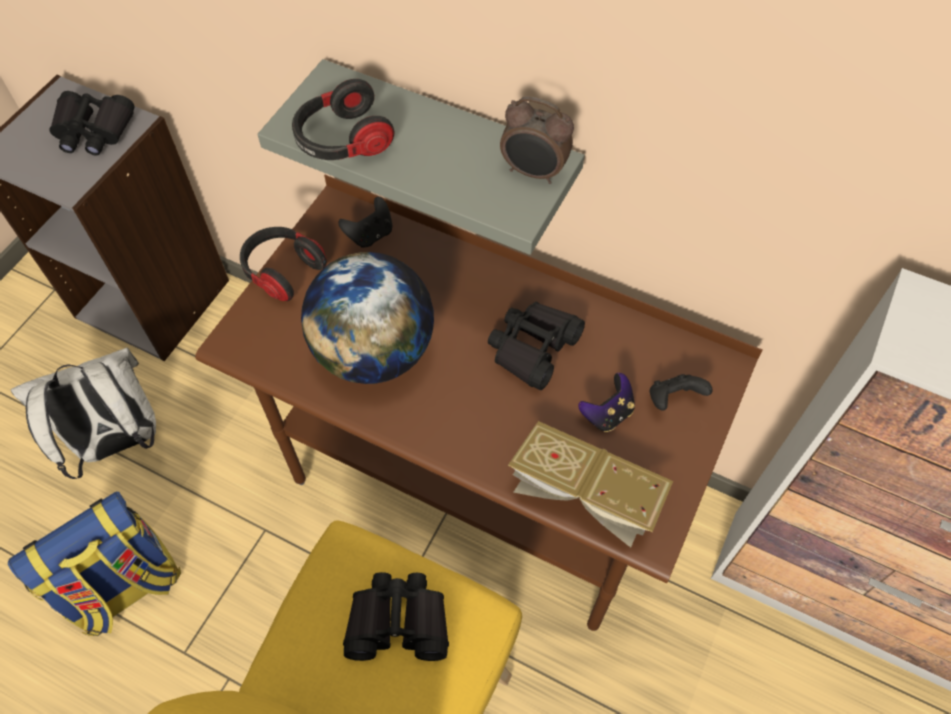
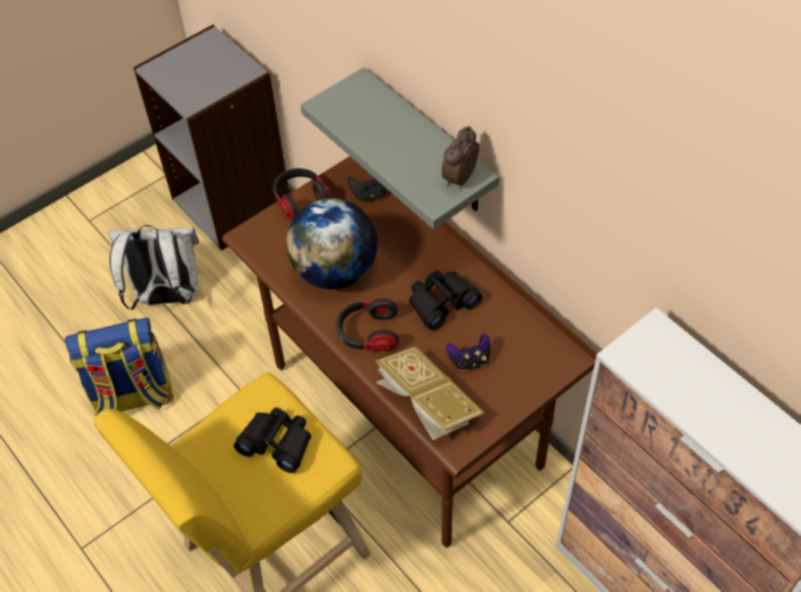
camera: 25 degrees right, 5 degrees down
black binoculars [49,91,135,155] -> none
headphones [292,79,394,160] -> headphones moved to [336,298,399,351]
alarm clock [500,96,574,184] -> alarm clock turned 75 degrees clockwise [442,126,479,189]
black game controller [650,374,713,410] -> none

